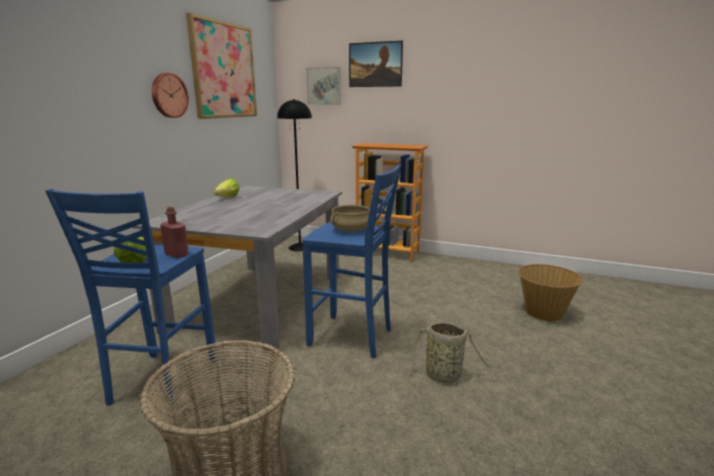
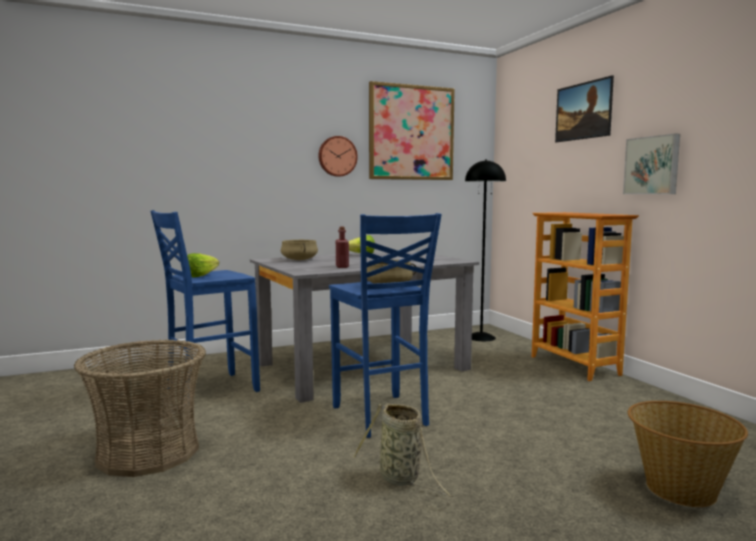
camera: 45 degrees right, 10 degrees down
red bottle [160,207,189,258] -> red bottle moved to [336,226,349,268]
picture [306,67,341,105] -> picture moved to [623,134,680,194]
none -> beige cooking pot [281,240,318,260]

